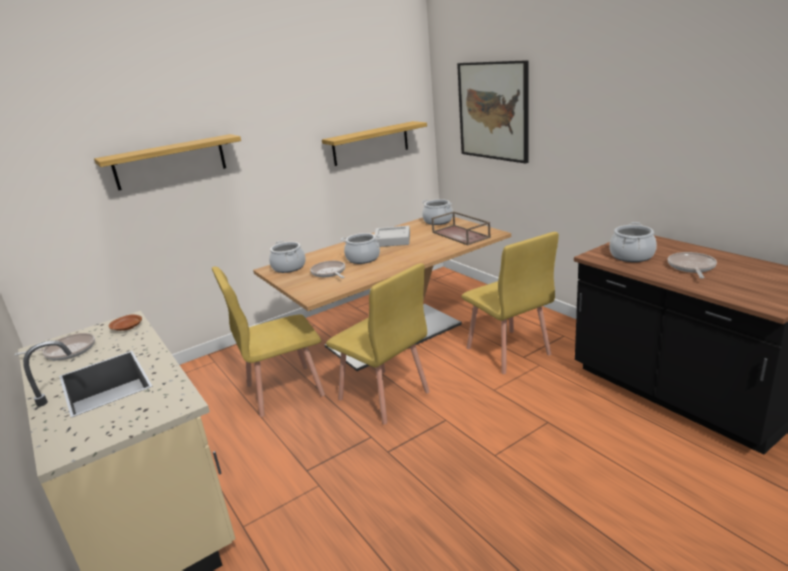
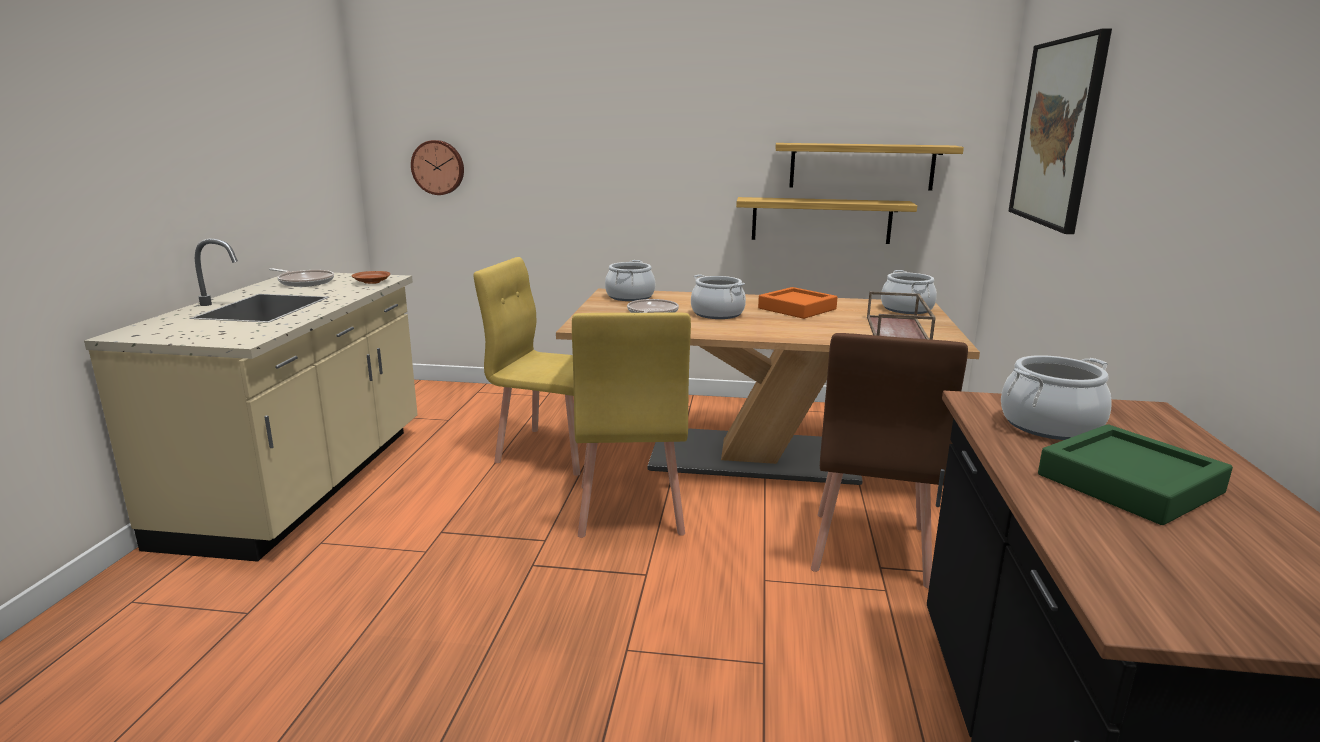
camera: 40 degrees right, 5 degrees down
shelf [94,134,241,190] -> shelf moved to [736,197,917,244]
grey tray [374,226,410,247] -> orange tray [758,287,837,319]
yellow chair [461,232,559,374] -> brown chair [811,333,968,589]
frying pan [668,252,717,279] -> green tray [1038,424,1233,525]
none -> wall clock [411,140,464,195]

